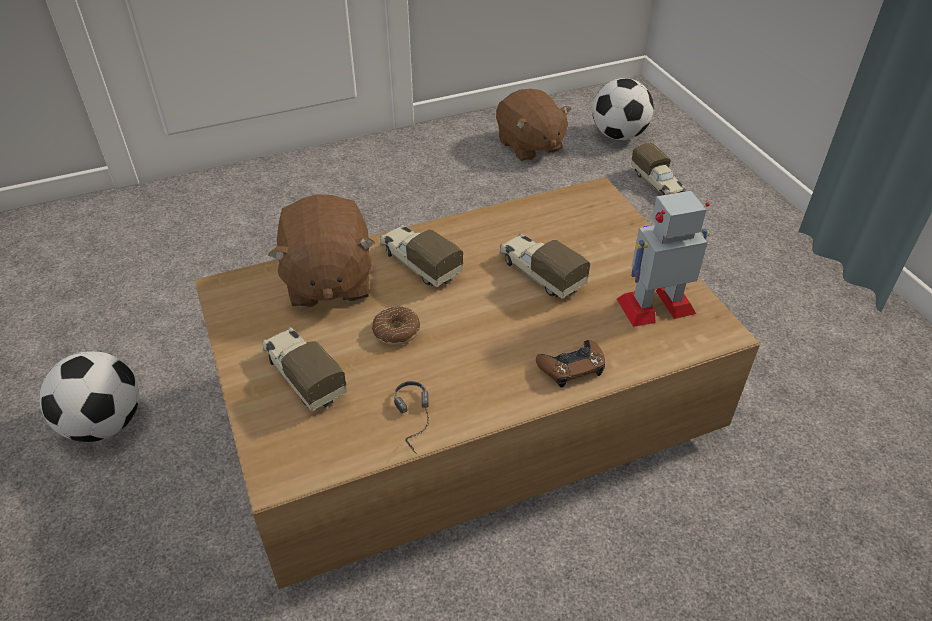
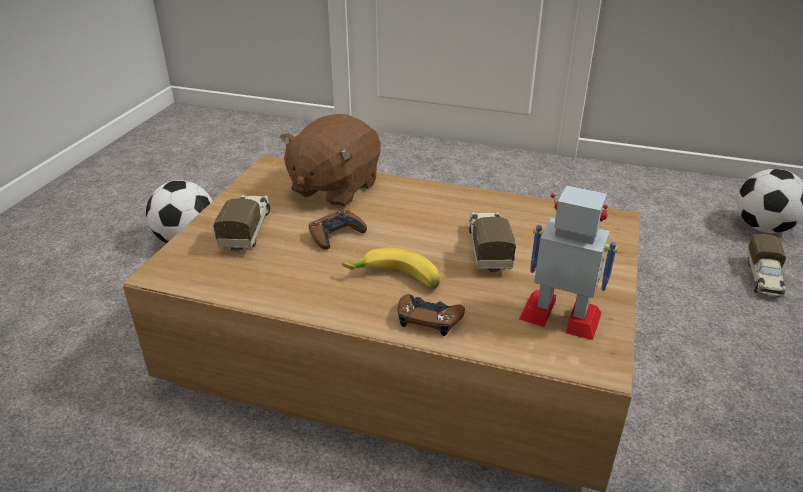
camera: 40 degrees right, 10 degrees down
donut [372,306,420,345] -> brown game controller [309,210,367,250]
toy truck [380,224,463,288] -> none
headphones [394,381,429,455] -> none
brown plush toy [496,89,571,162] -> none
none -> banana [342,248,441,289]

